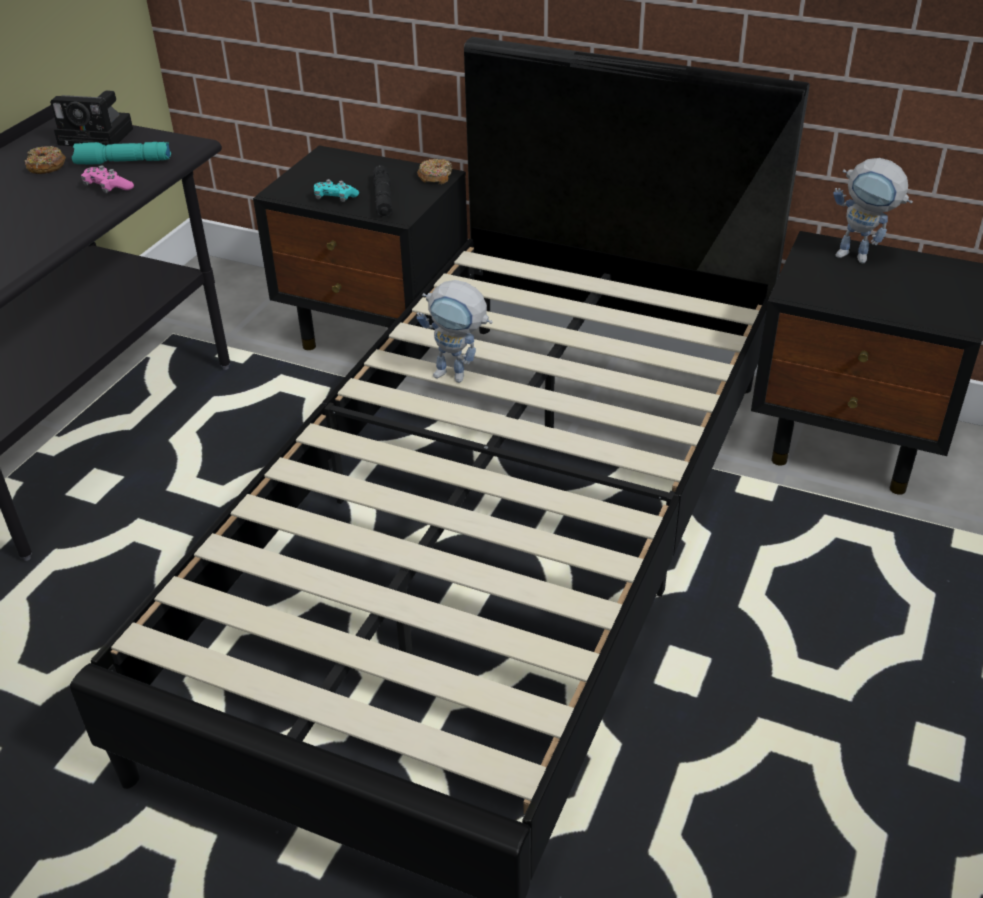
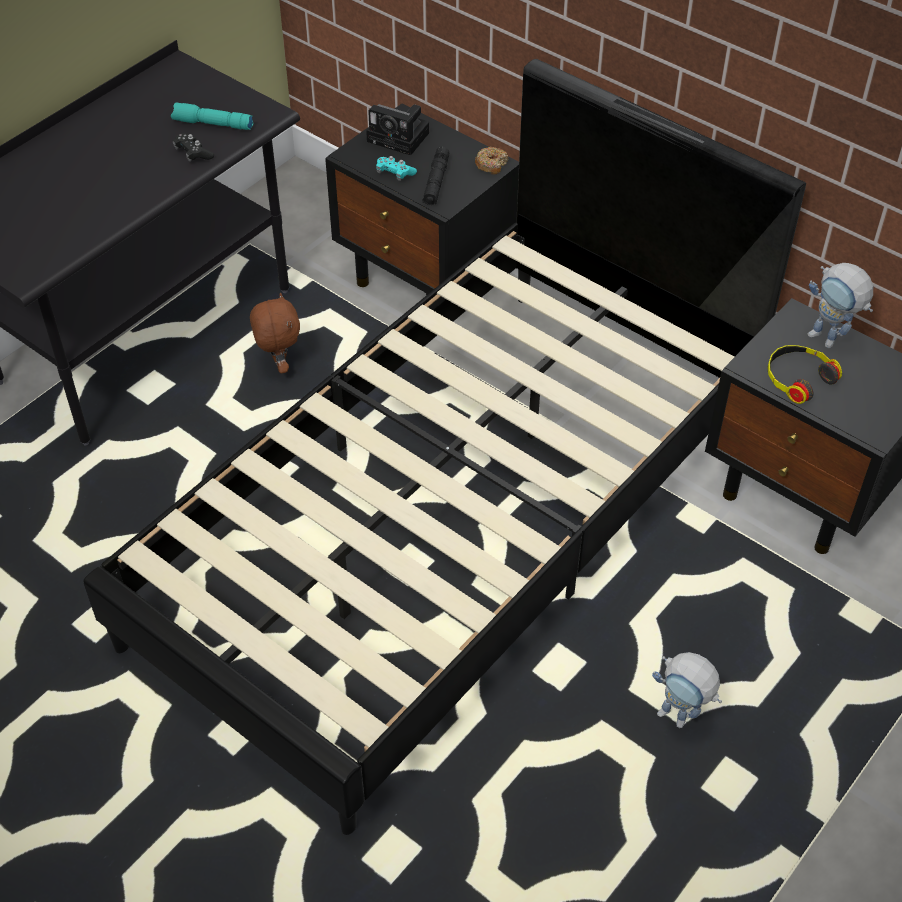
camera: 15 degrees right, 10 degrees up
donut [24,146,66,174] -> none
camera [50,90,133,146] -> camera moved to [366,104,429,155]
pink game controller [81,165,134,193] -> black game controller [173,133,214,162]
toy robot [417,280,492,383] -> toy robot moved to [652,652,722,728]
none -> brown plush toy [250,293,300,373]
none -> headphones [767,345,842,404]

